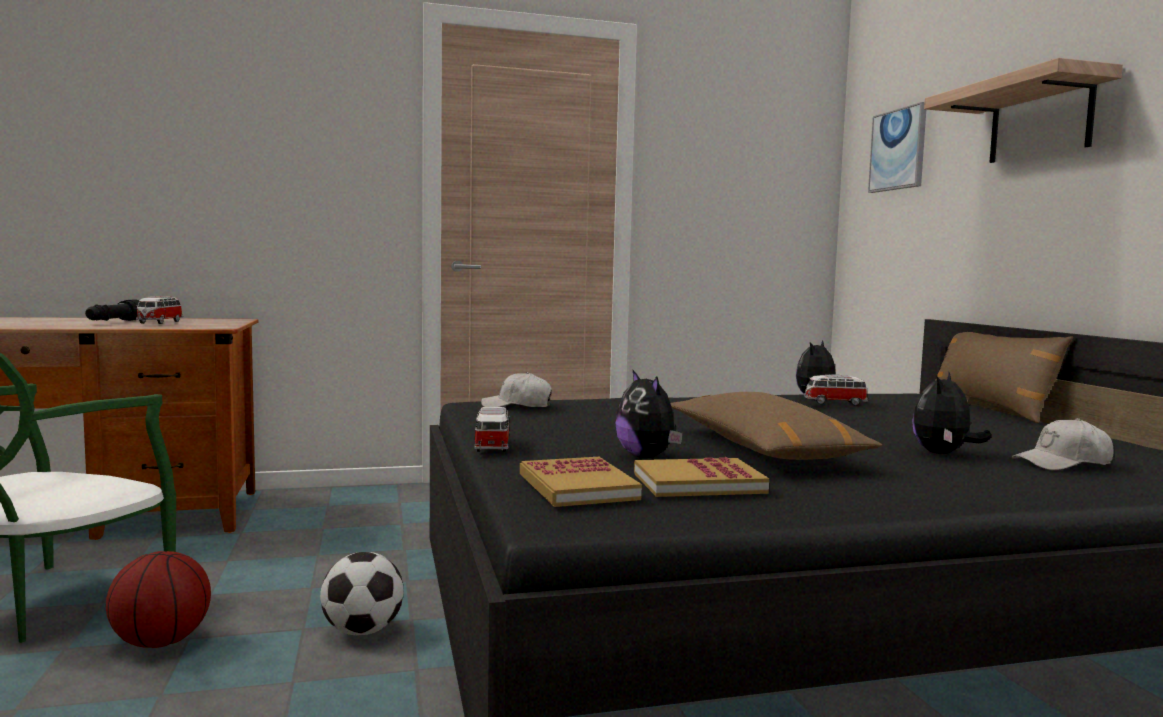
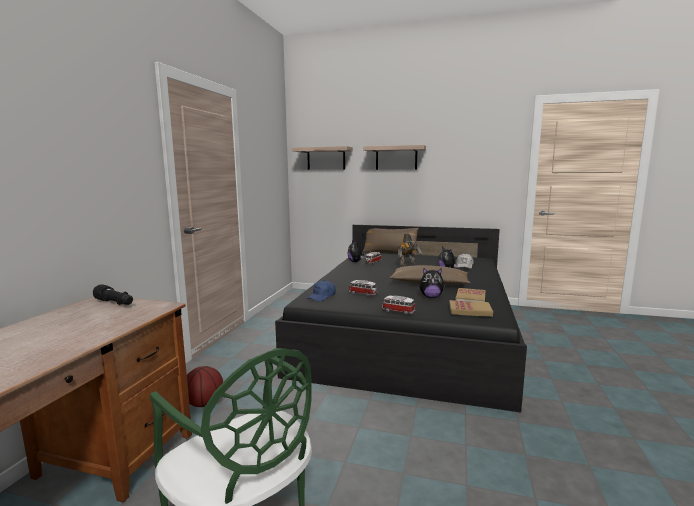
camera: 60 degrees left, 5 degrees up
black flashlight [85,299,139,321] -> black flashlight moved to [93,284,133,305]
basketball [106,551,211,648] -> basketball moved to [187,366,223,407]
toy car [136,296,183,324] -> toy car moved to [349,280,378,297]
football [320,552,404,635] -> none
white cap [481,372,552,407] -> blue cap [306,280,336,302]
picture [868,102,926,193] -> shelf [292,146,353,170]
none -> toy robot [398,234,422,266]

